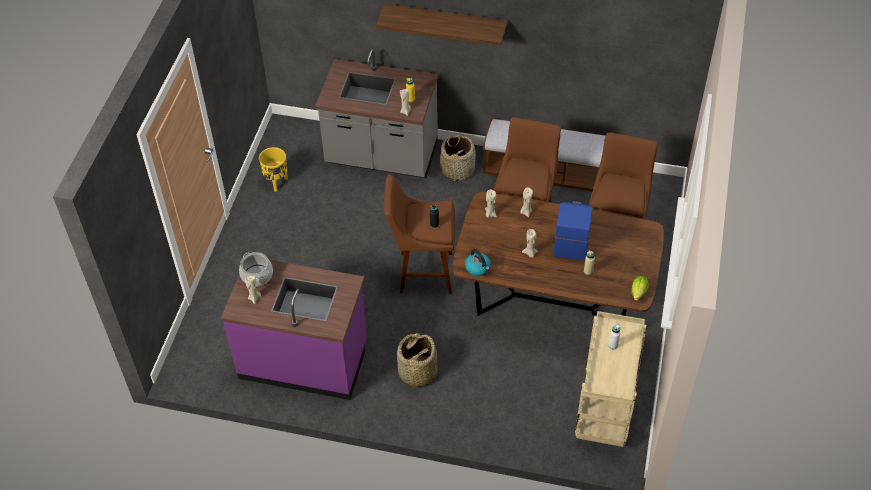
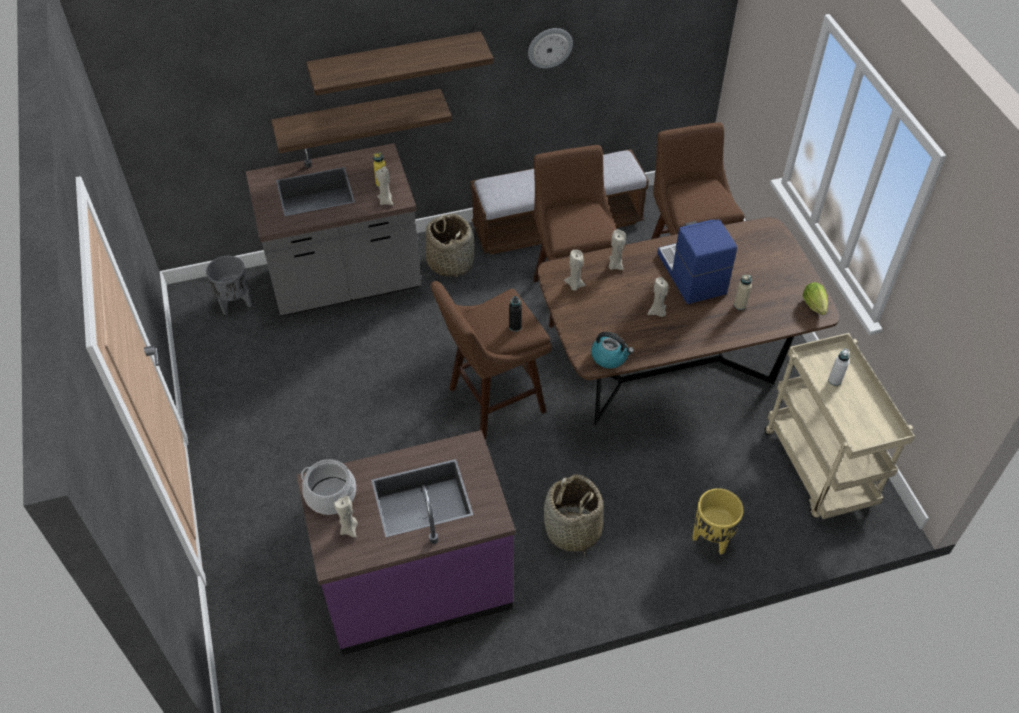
camera: 30 degrees left, 0 degrees up
yellow planter [259,147,288,192] -> yellow planter moved to [692,488,743,554]
none -> grey planter [206,255,252,315]
none -> shelf [271,89,452,153]
none -> wall clock [528,28,573,68]

